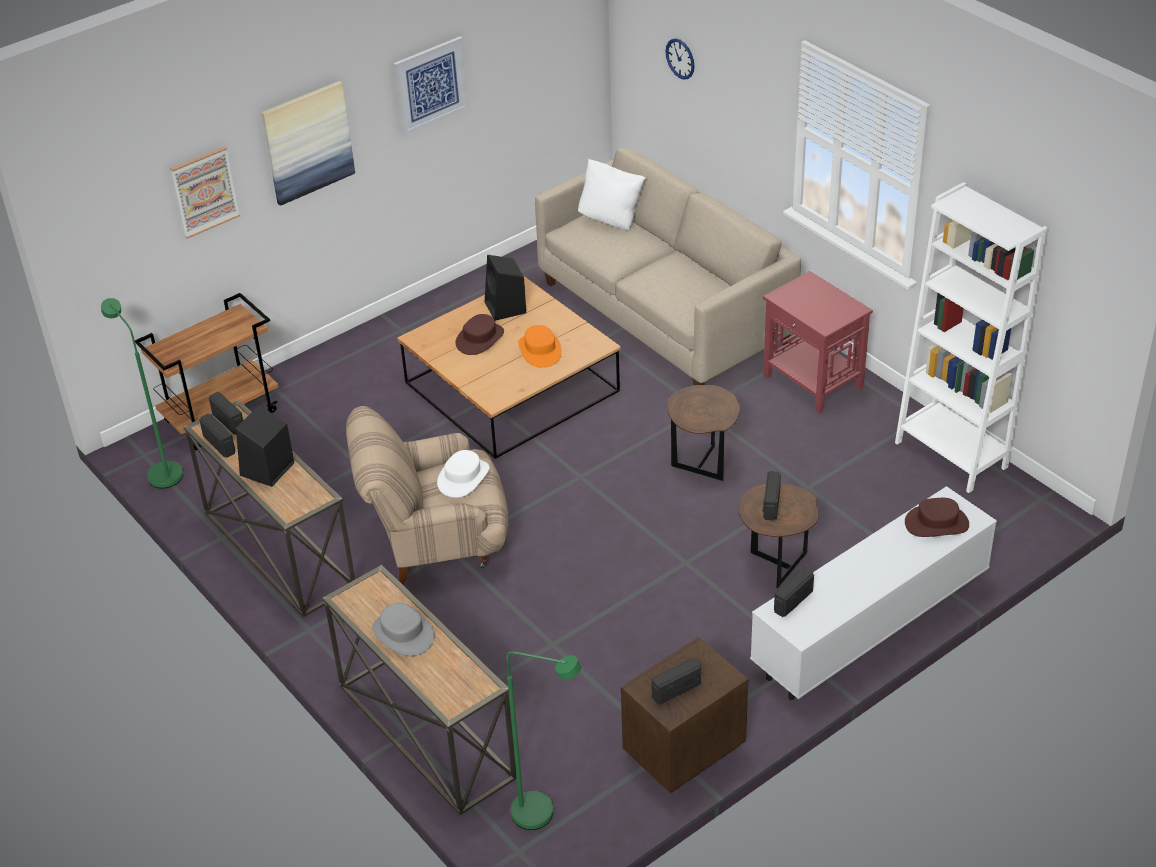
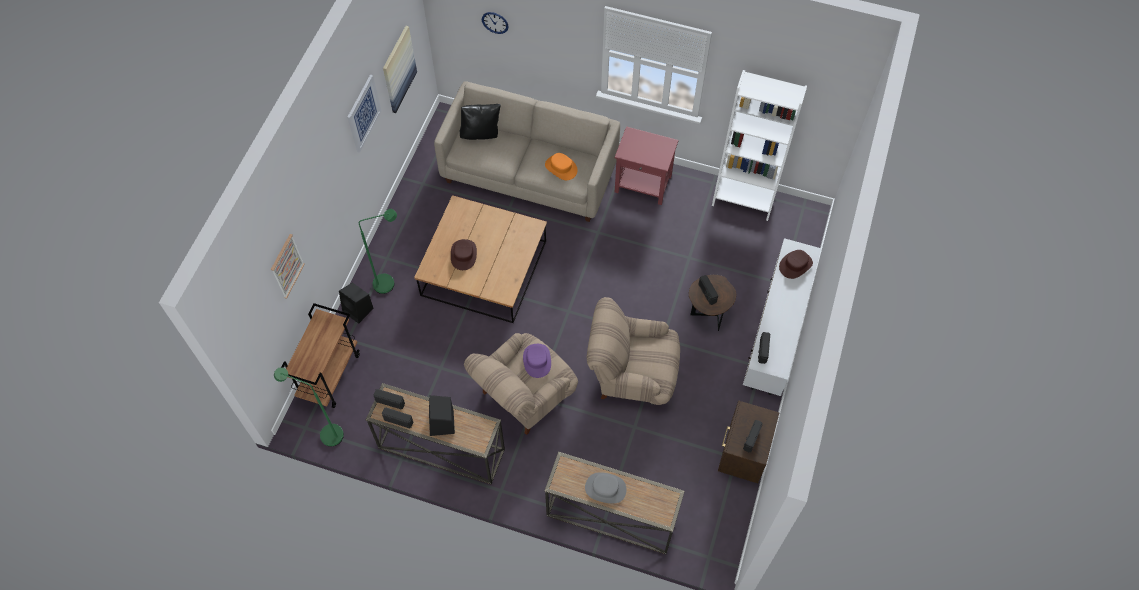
camera: 35 degrees left, 20 degrees up
picture [261,81,355,206] -> picture moved to [383,26,417,113]
white hat [437,450,489,498] -> purple hat [523,344,551,378]
black speaker [485,255,526,321] -> black speaker moved to [339,283,374,324]
green floor lamp [507,651,581,830] -> green floor lamp moved to [359,209,397,294]
orange hat [518,325,562,368] -> orange hat moved to [545,153,578,180]
white pillow [578,159,646,231] -> black pillow [460,104,501,140]
brown side table [667,385,740,481] -> none
none -> beige armchair [587,297,680,405]

